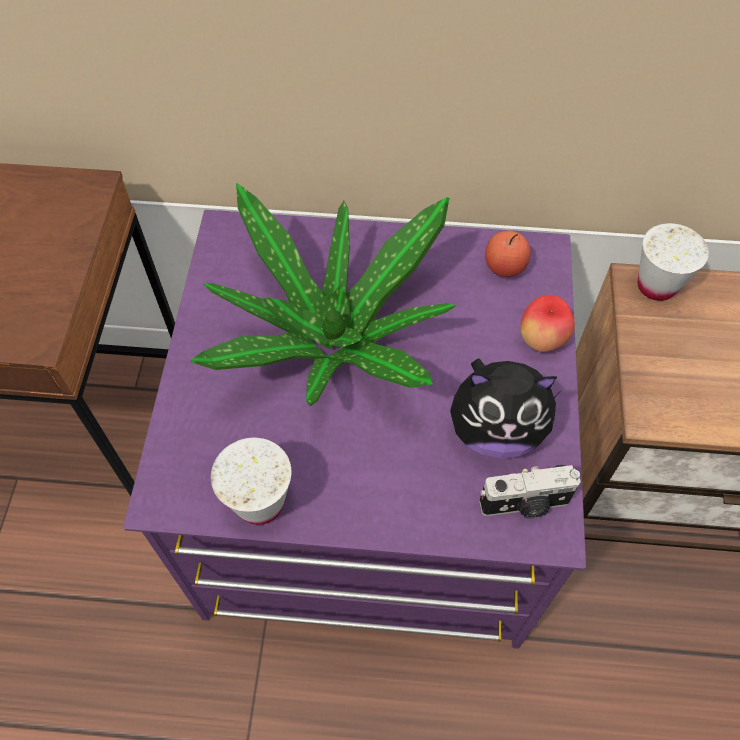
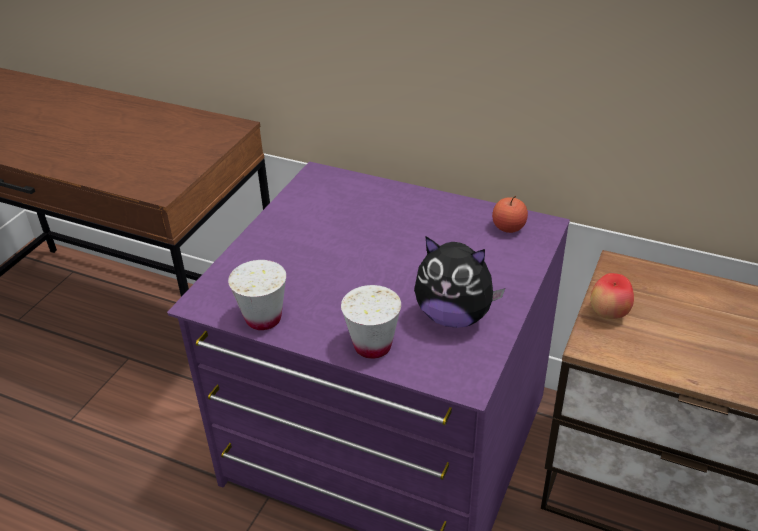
camera: 20 degrees right, 20 degrees down
potted plant [190,183,456,406] -> none
camera [479,465,581,518] -> none
apple [520,295,575,352] -> apple moved to [590,273,634,319]
white cup [638,223,709,301] -> white cup moved to [341,285,401,359]

